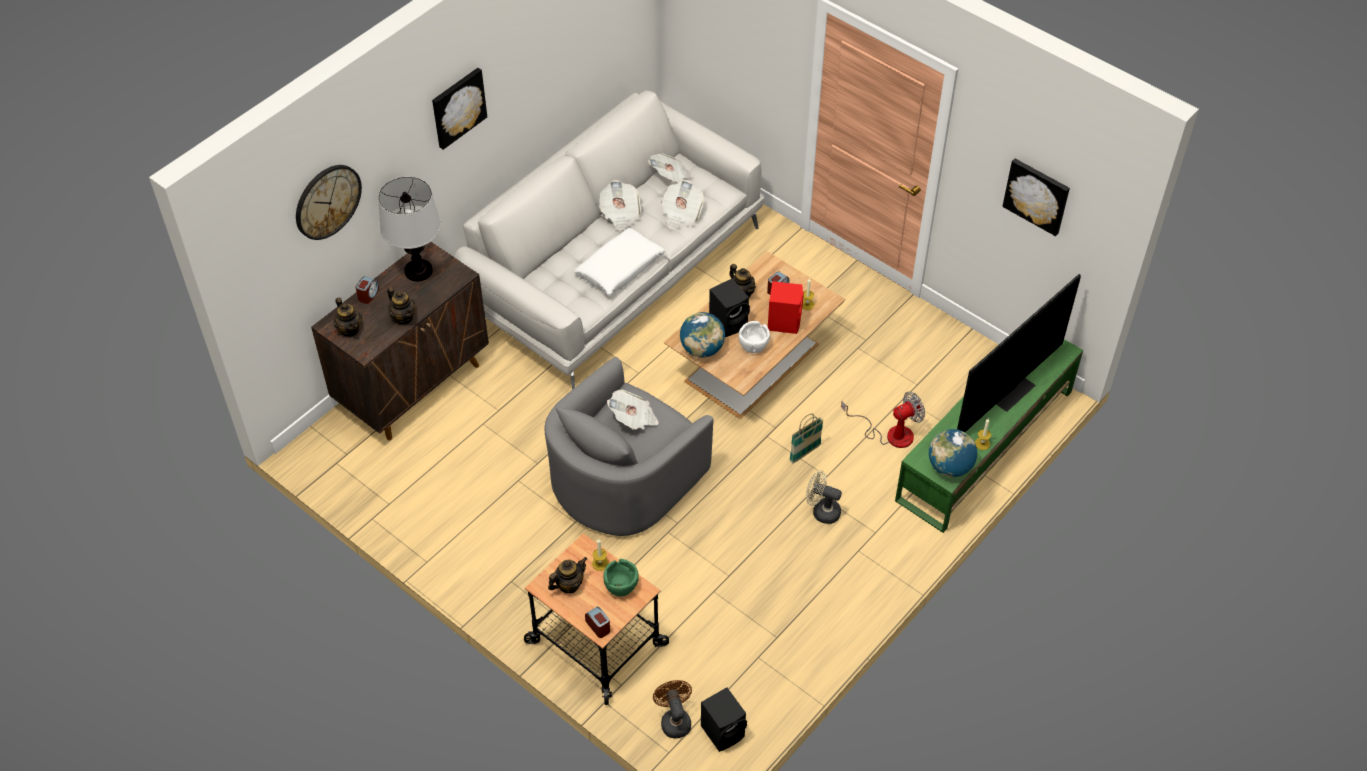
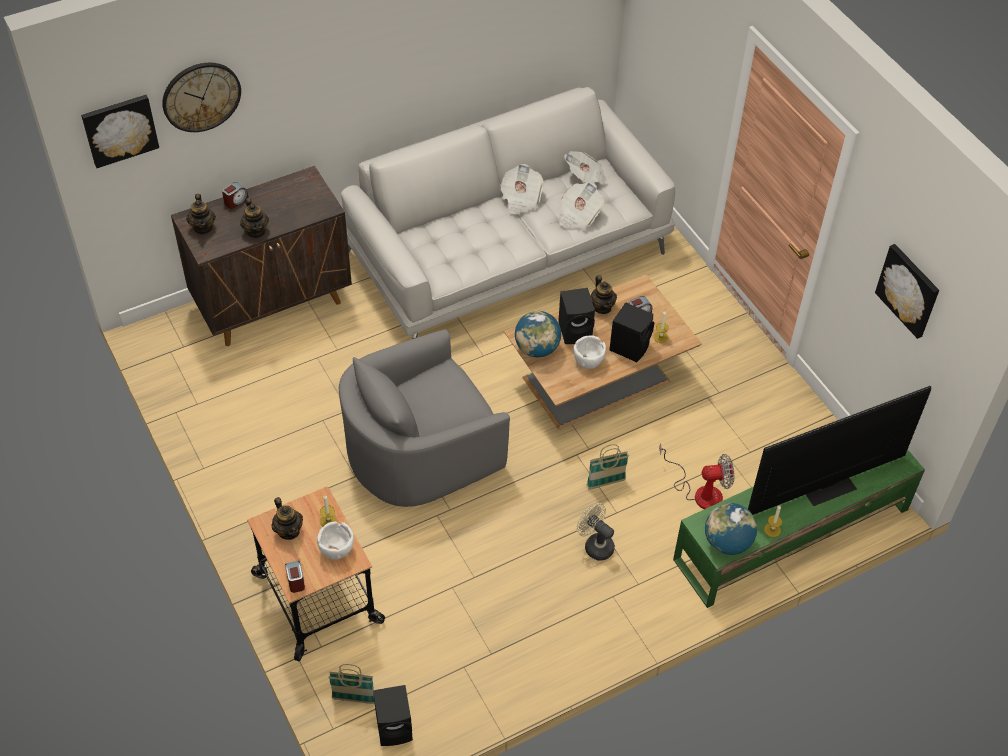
camera: 20 degrees right, 0 degrees up
table lamp [378,177,441,281] -> none
picture [432,68,487,150] -> picture moved to [81,95,159,168]
teapot [548,557,587,593] -> teapot turned 75 degrees clockwise [272,497,303,540]
white pillow [574,228,665,295] -> none
green bowl [604,559,639,597] -> white bowl [317,521,354,560]
newspaper [607,389,659,430] -> none
brown fan [653,680,692,738] -> basket [328,664,375,704]
red speaker [768,281,804,334] -> black speaker [609,302,654,362]

